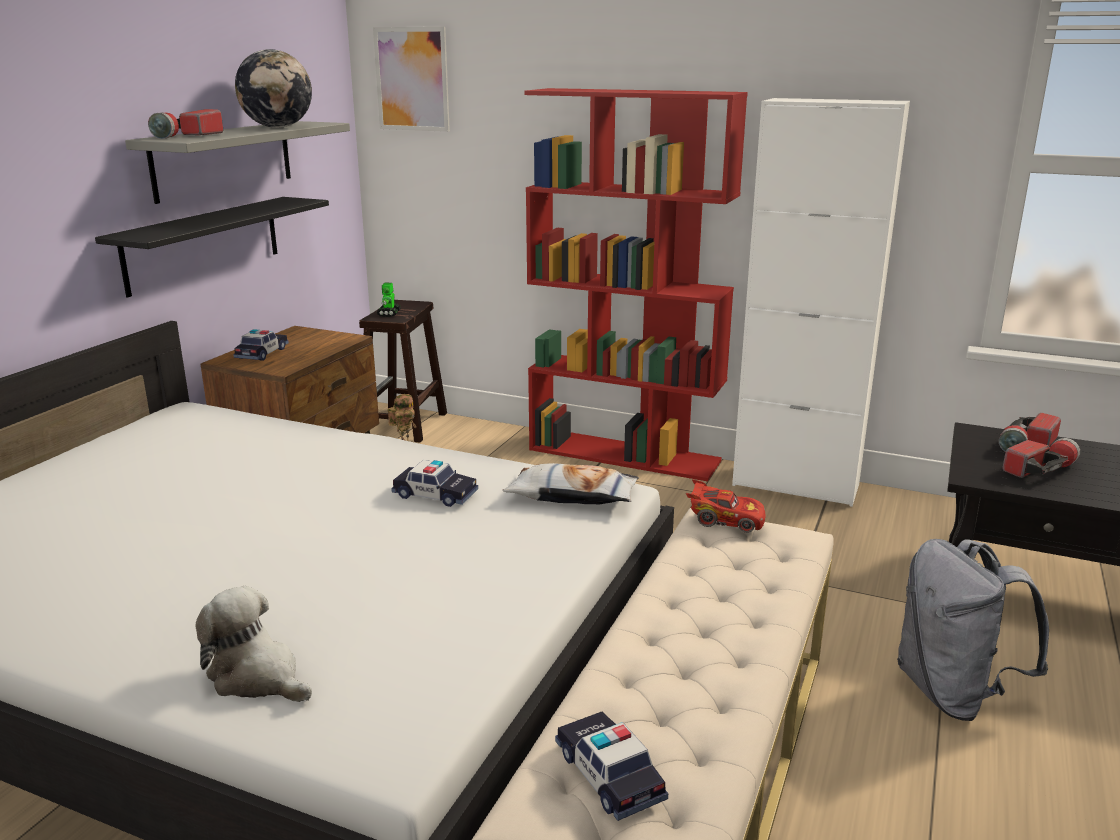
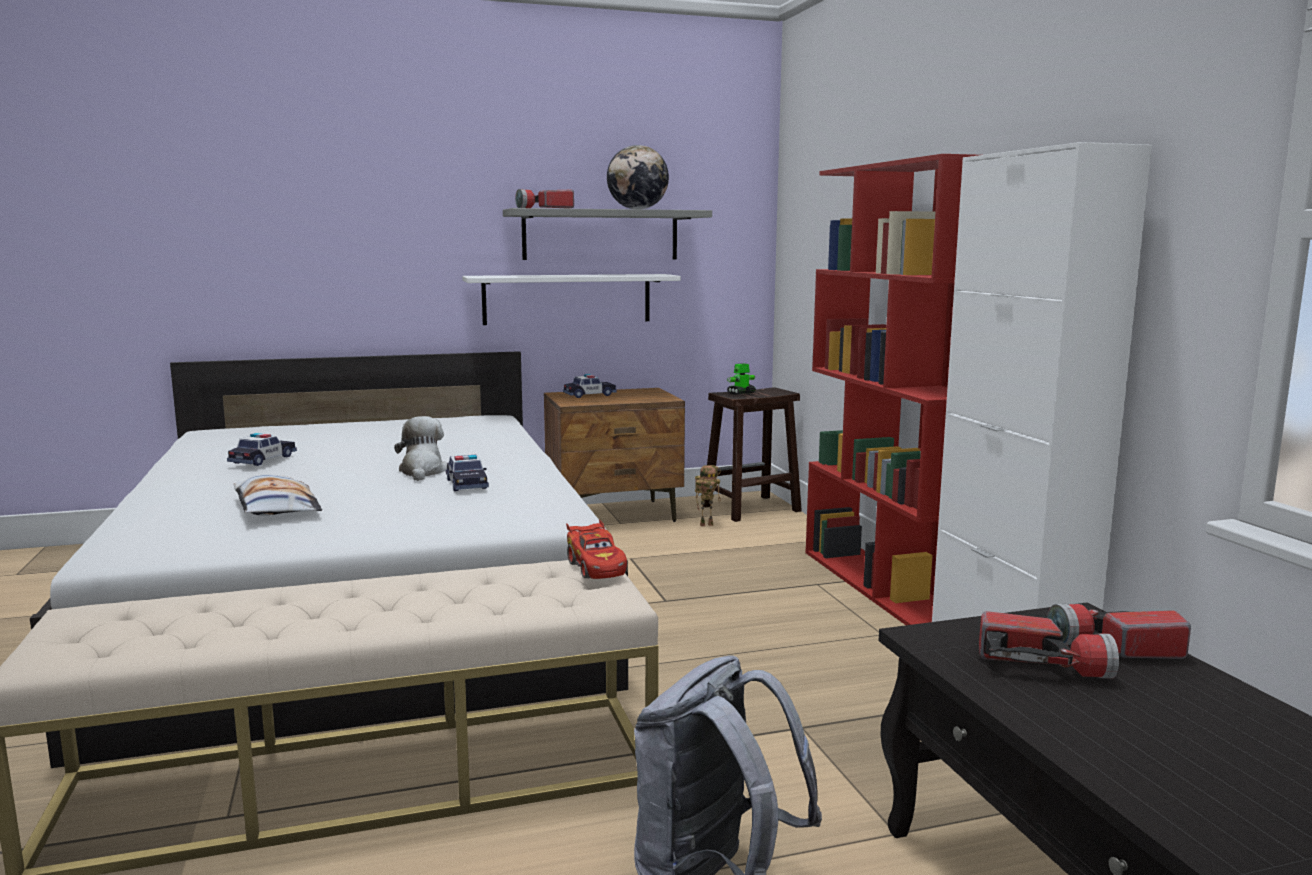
camera: 50 degrees right, 10 degrees down
black shelf [95,197,329,298] -> white shelf [462,274,681,325]
plush toy [195,586,312,702] -> plush toy moved to [394,416,447,481]
picture [373,27,450,132] -> none
pillow [503,463,639,504] -> pillow moved to [233,474,322,515]
toy car [555,712,668,821] -> toy car moved to [227,433,297,466]

